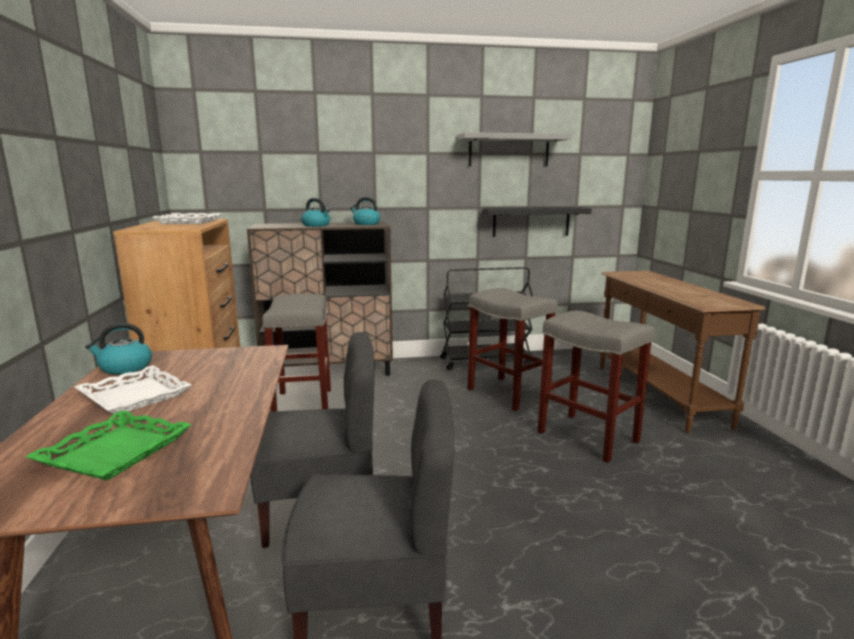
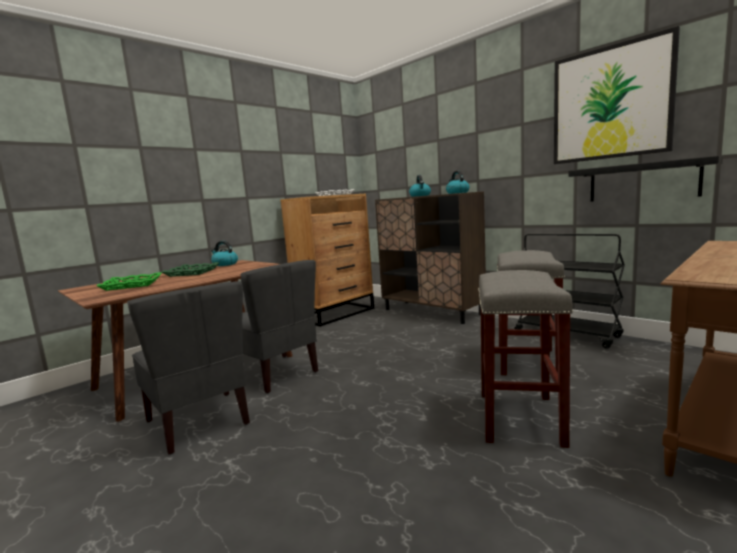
camera: 55 degrees right, 5 degrees down
white tray [75,365,191,414] -> green tray [162,262,219,277]
grey stool [262,294,331,412] -> none
grey shelf [458,132,571,166] -> picture [554,26,680,164]

